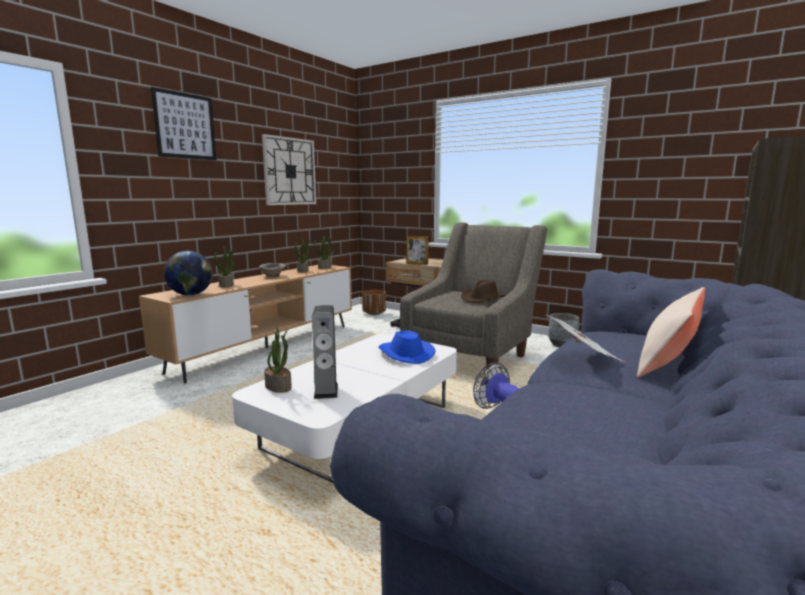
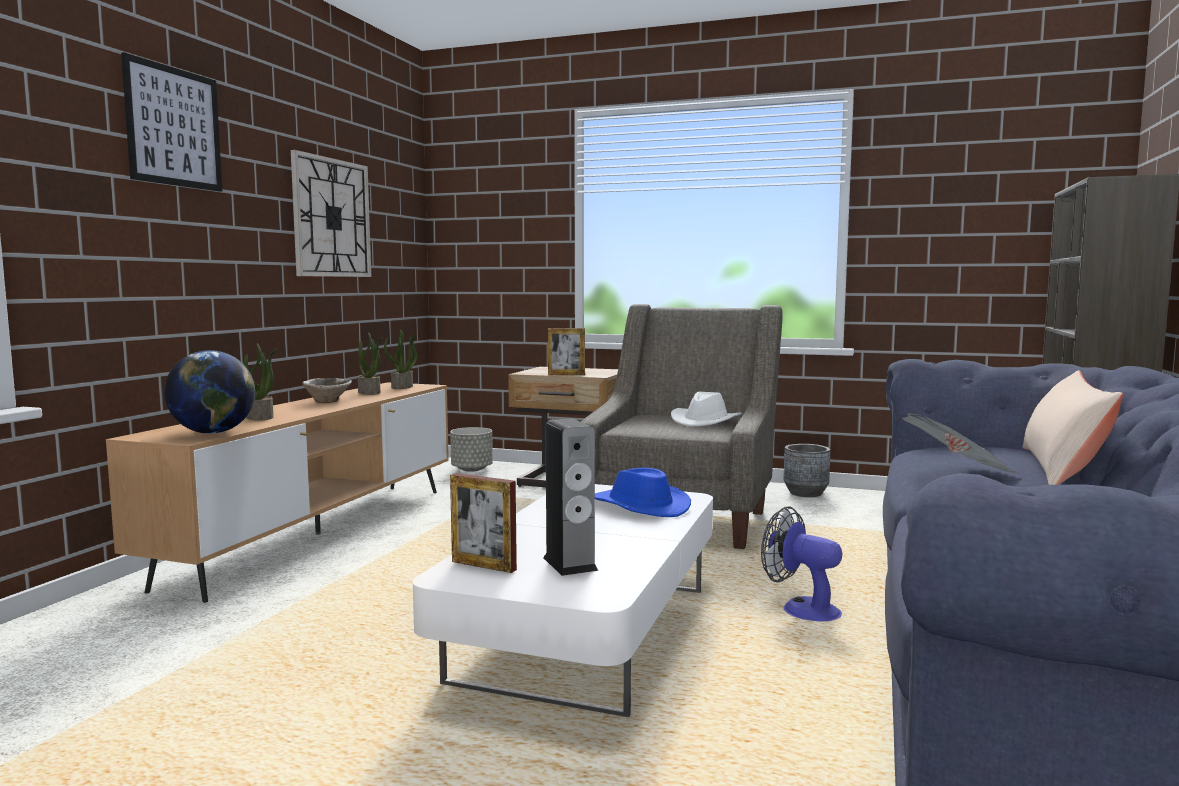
camera: 15 degrees left, 5 degrees down
potted plant [264,327,292,393] -> picture frame [450,473,517,573]
brown planter [362,290,386,315] -> grey planter [450,427,493,472]
brown hat [461,280,507,303] -> white hat [671,392,742,426]

